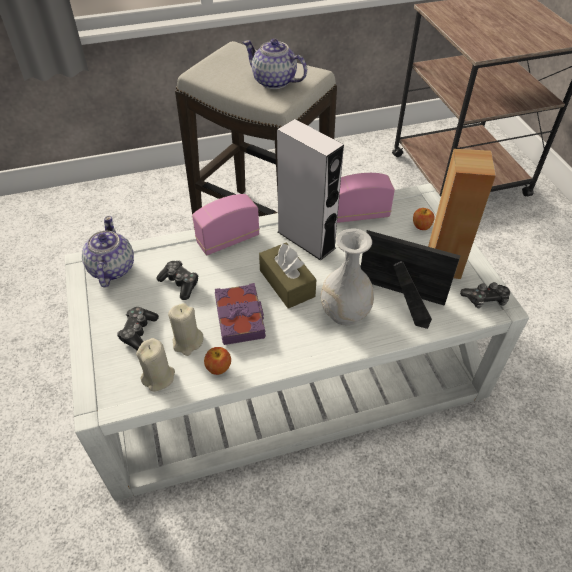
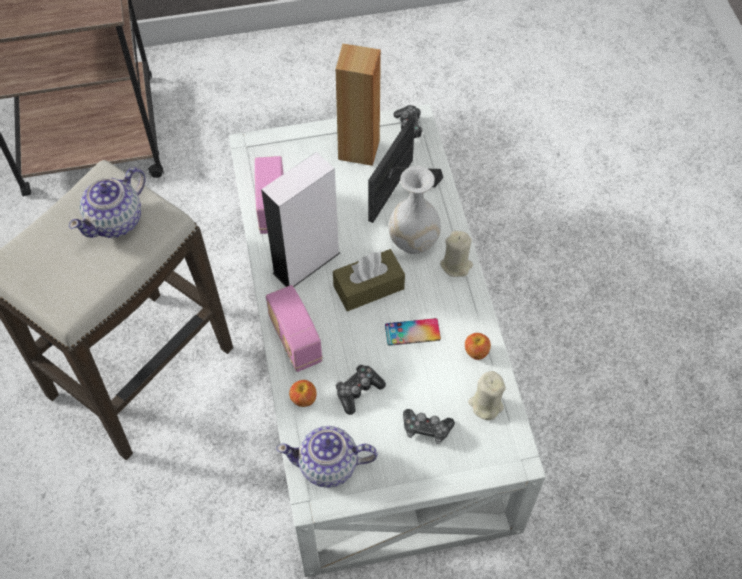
camera: 85 degrees left, 10 degrees up
beige candle [168,303,204,356] -> beige candle moved to [440,231,473,277]
purple book [215,283,266,345] -> phone [385,318,441,346]
apple [413,208,435,230] -> apple moved to [289,380,317,407]

